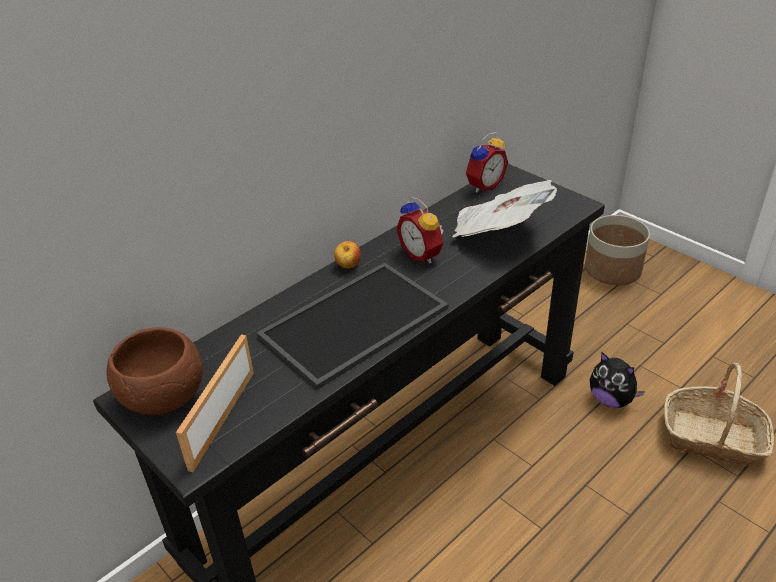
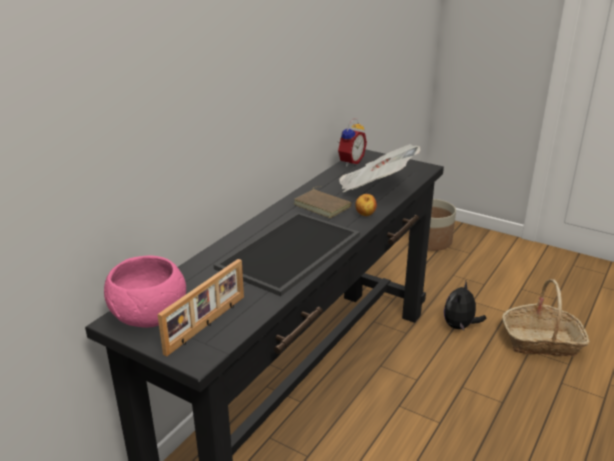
camera: 15 degrees left, 10 degrees down
brown bowl [106,327,203,415] -> pink bowl [104,256,186,328]
picture frame [176,334,254,472] -> picture frame turned 150 degrees counterclockwise [157,259,244,356]
apple [334,241,361,268] -> apple moved to [355,194,377,216]
alarm clock [396,197,444,264] -> brown book [294,186,352,218]
plush toy [590,352,645,408] -> plush toy turned 90 degrees clockwise [444,282,487,331]

